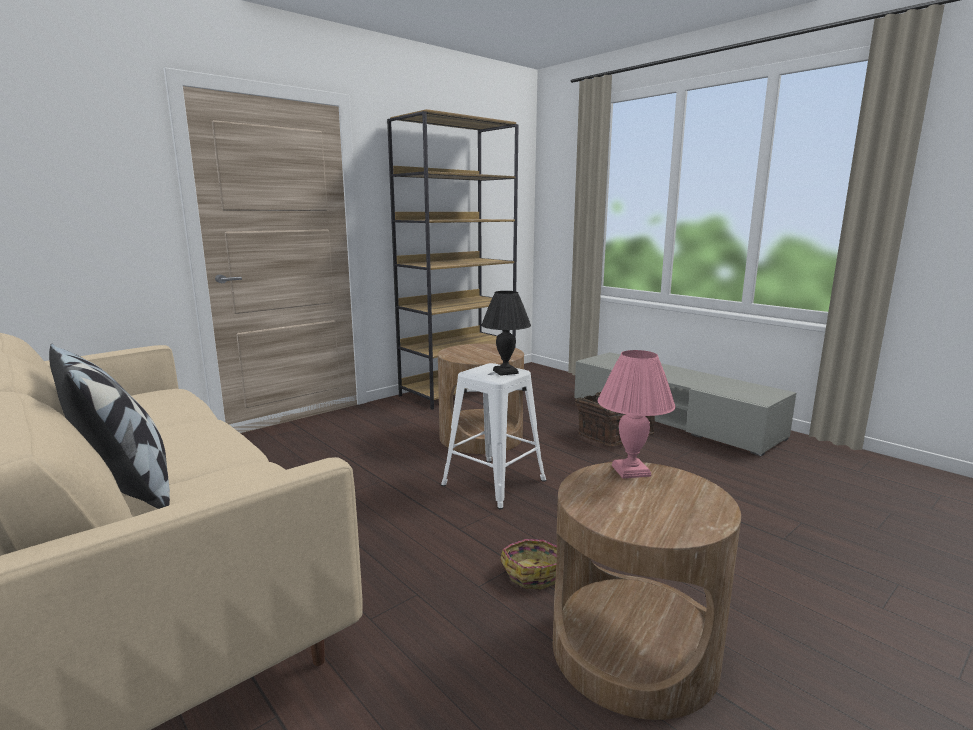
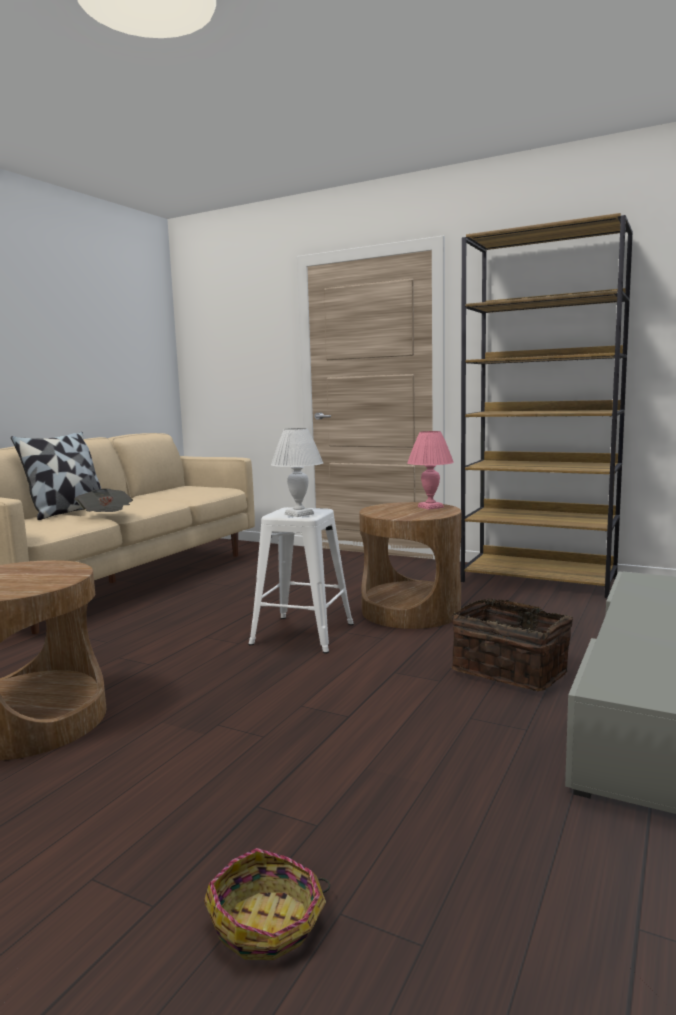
camera: 70 degrees right, 5 degrees down
black table lamp [481,291,531,376] -> white table lamp [271,428,323,517]
basket [500,539,557,589] -> basket moved to [204,848,330,960]
pink table lamp [598,350,676,478] -> pink table lamp moved to [407,431,454,510]
none -> newspaper [74,488,133,512]

